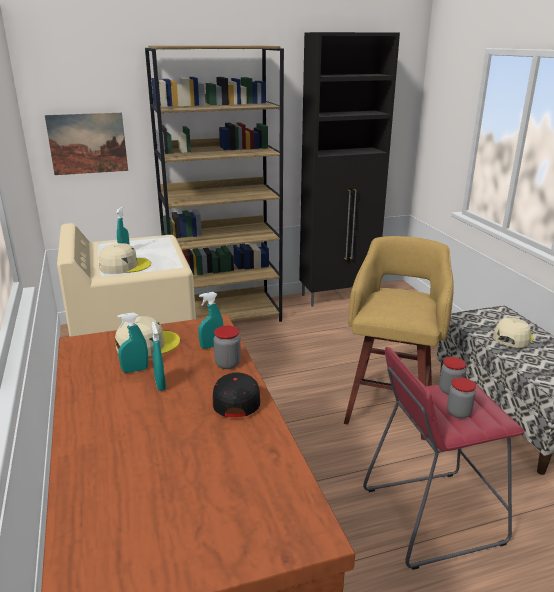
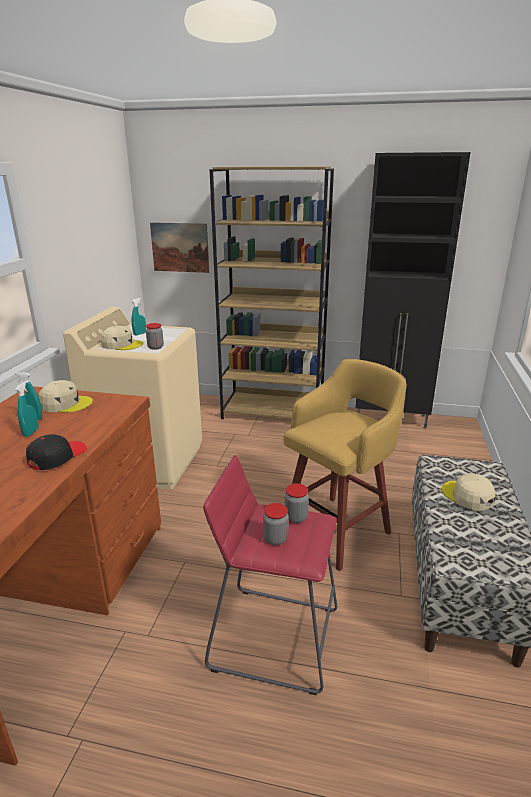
camera: 30 degrees right, 0 degrees up
turquoise spray bottle [198,292,224,349] -> none
jar [213,326,241,369] -> jar moved to [146,323,164,350]
beige cap [493,317,534,348] -> beige cap turned 105 degrees counterclockwise [442,473,495,511]

